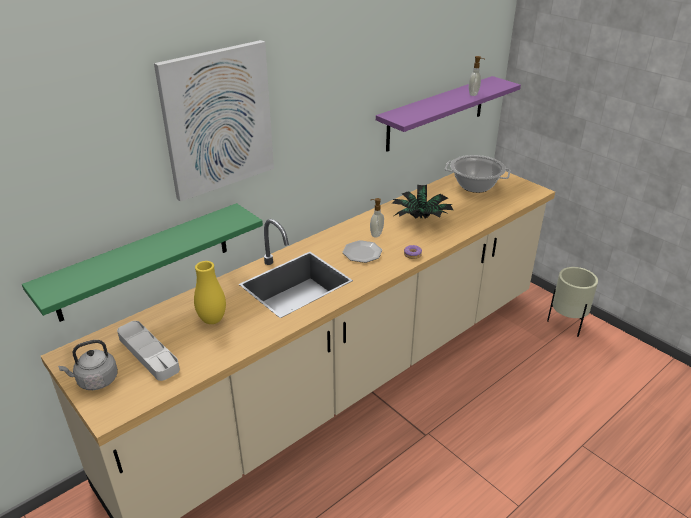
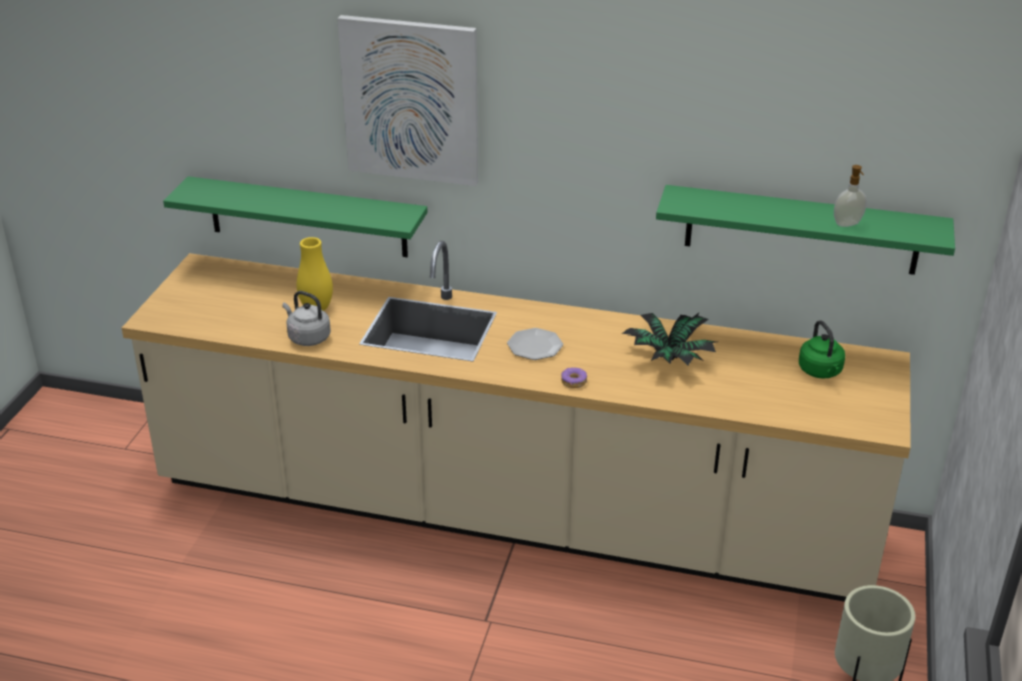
camera: 55 degrees right, 0 degrees up
grey kettle [58,340,118,390] -> grey kettle moved to [282,291,331,346]
grey tray [117,321,180,381] -> none
soap dispenser [370,198,384,238] -> none
purple shelf [376,76,521,152] -> green shelf [656,185,955,275]
cooking pot [445,155,511,193] -> green kettle [799,320,845,379]

